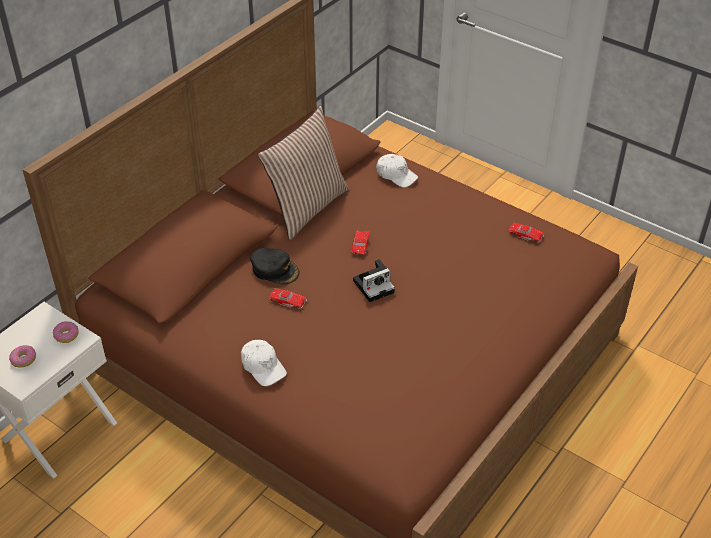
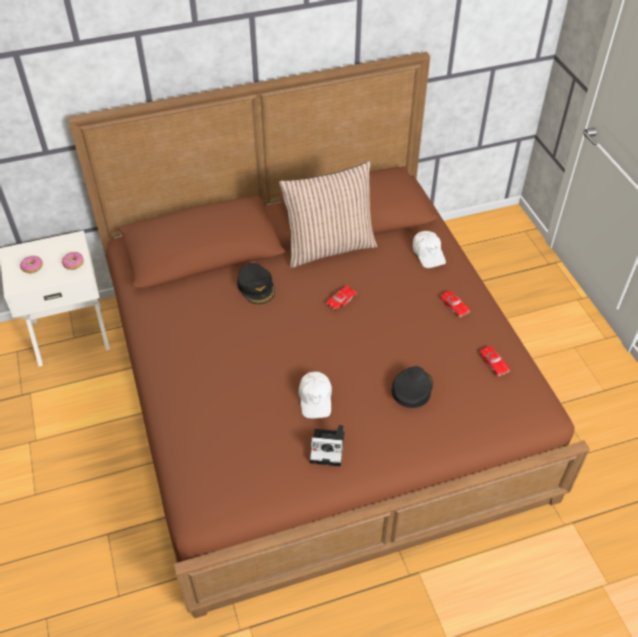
camera: 35 degrees right, 5 degrees up
white cap [241,340,287,386] -> white cap moved to [298,372,332,419]
red toy car [269,289,307,309] -> red toy car moved to [440,291,470,317]
camera [353,259,395,302] -> camera moved to [310,425,344,466]
none -> black cap [391,366,433,408]

